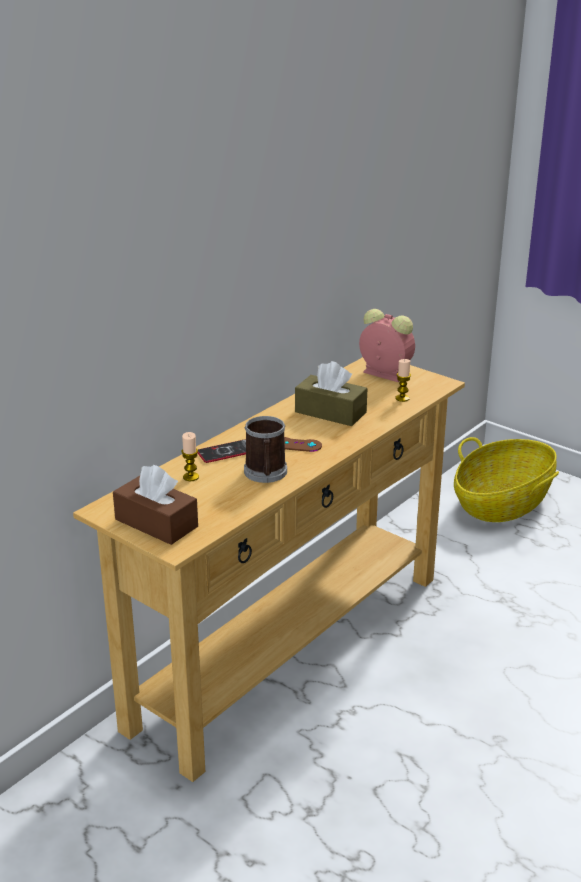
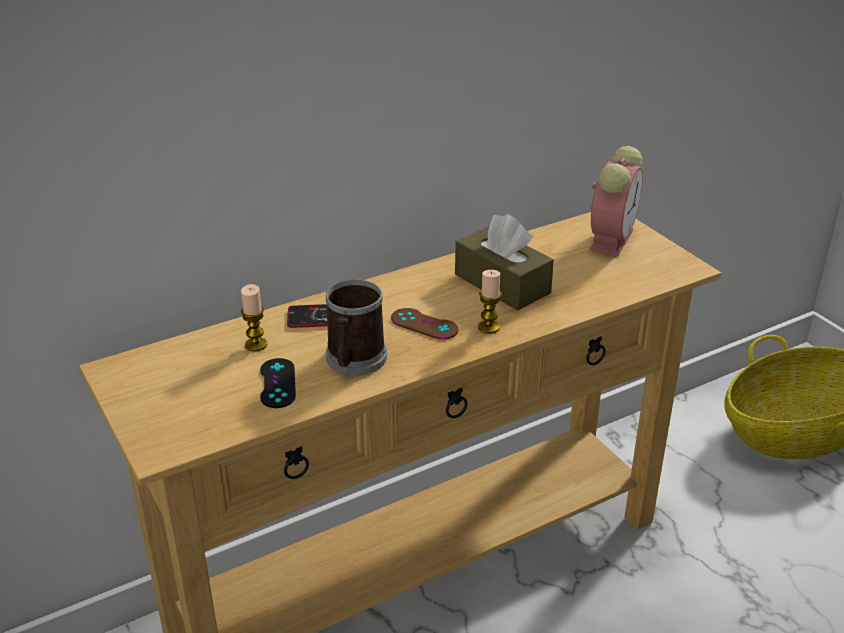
camera: 20 degrees right, 5 degrees up
brown tissue box [113,465,198,545] -> none
alarm clock [359,309,415,382] -> alarm clock turned 60 degrees clockwise [589,146,643,256]
candle [396,359,411,402] -> candle moved to [478,270,502,334]
none -> black game controller [260,358,296,408]

